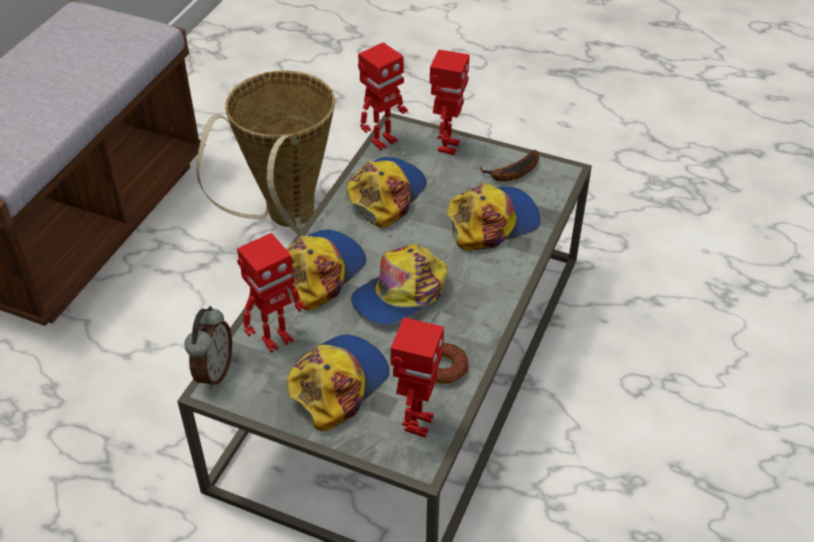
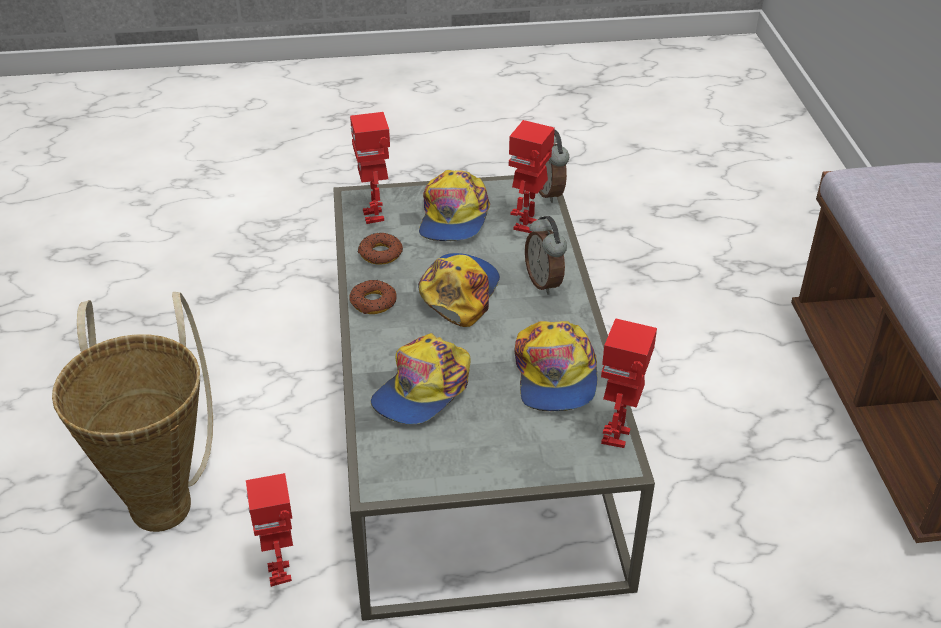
camera: 150 degrees right, 5 degrees down
basket [196,70,335,234] -> basket moved to [52,292,213,532]
cap [286,230,366,310] -> alarm clock [525,216,567,295]
toy robot [430,49,470,155] -> toy robot moved to [246,473,293,587]
banana [480,150,539,182] -> none
none -> donut [349,280,397,314]

